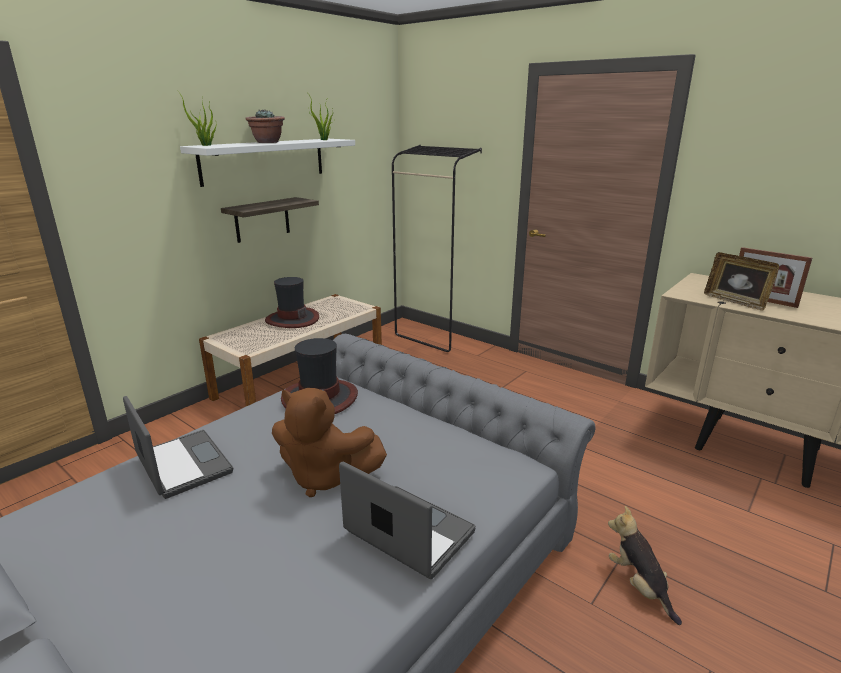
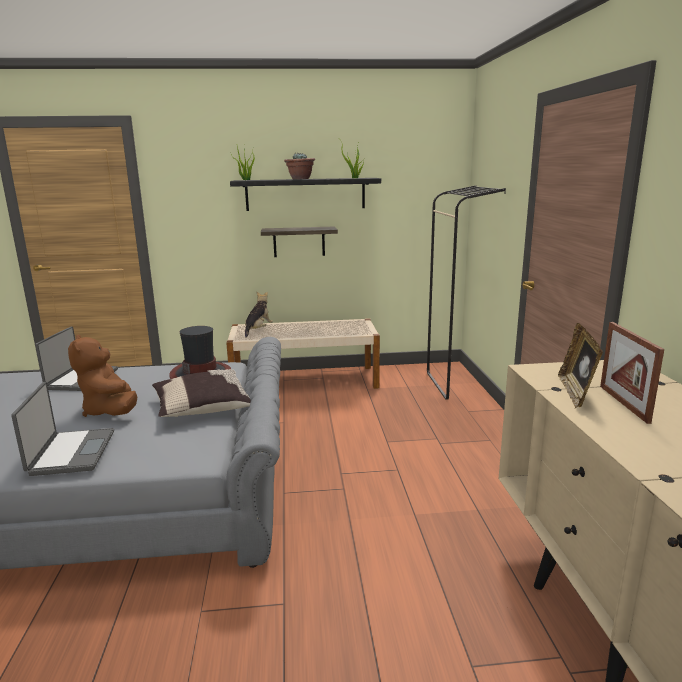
camera: 45 degrees right, 5 degrees down
white shelf [180,139,355,187] -> black shelf [230,178,381,211]
hat [265,277,319,328] -> none
plush toy [608,506,682,625] -> plush toy moved to [245,292,273,338]
none -> pillow [152,369,251,417]

